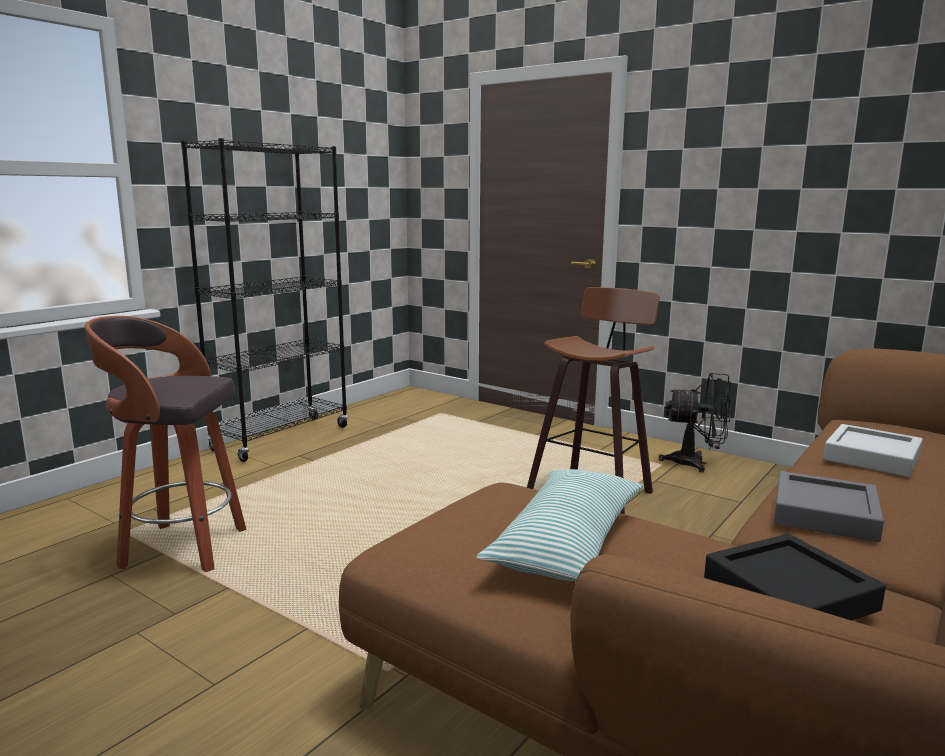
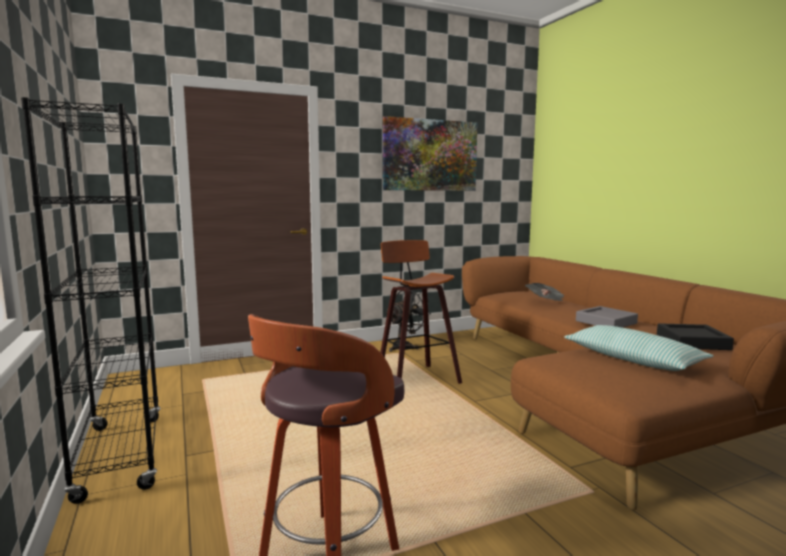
camera: 60 degrees left, 5 degrees down
grey tray [823,424,923,477] -> newspaper [525,283,564,301]
none -> picture [383,116,478,191]

